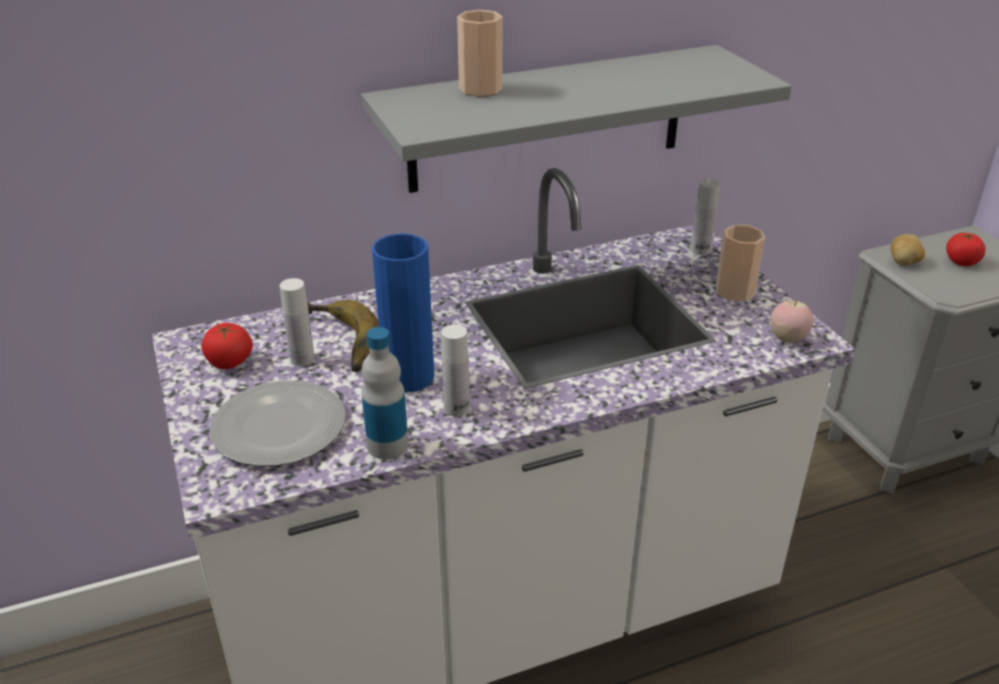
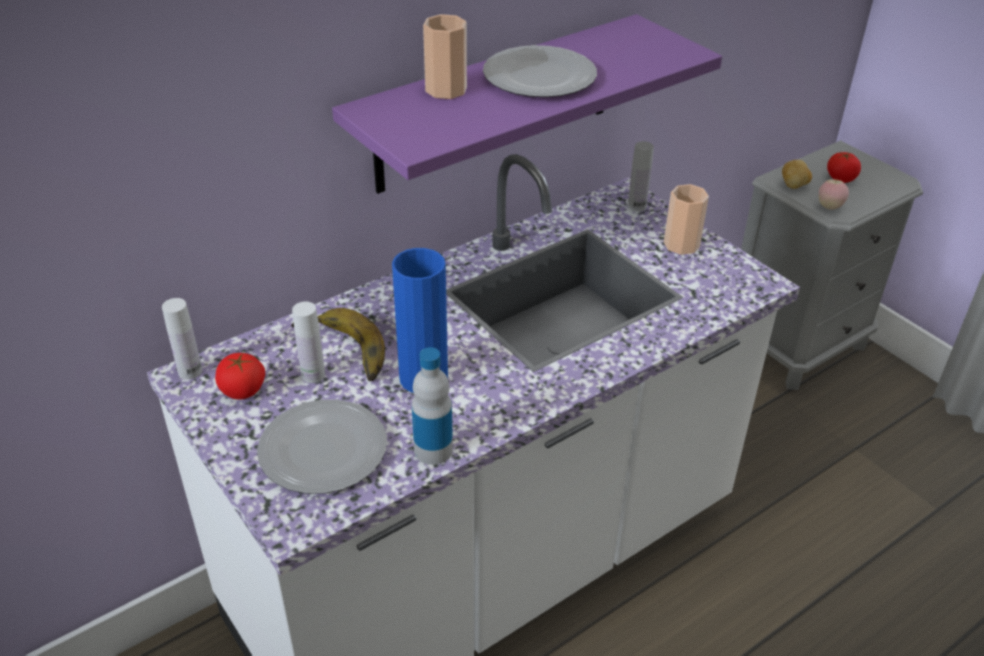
camera: 15 degrees left, 5 degrees up
grey shelf [361,45,792,193] -> purple shelf [332,14,722,194]
white bottle [441,324,470,417] -> white bottle moved to [162,298,202,379]
apple [771,299,814,343] -> apple moved to [819,179,849,210]
none -> plate [483,45,597,97]

